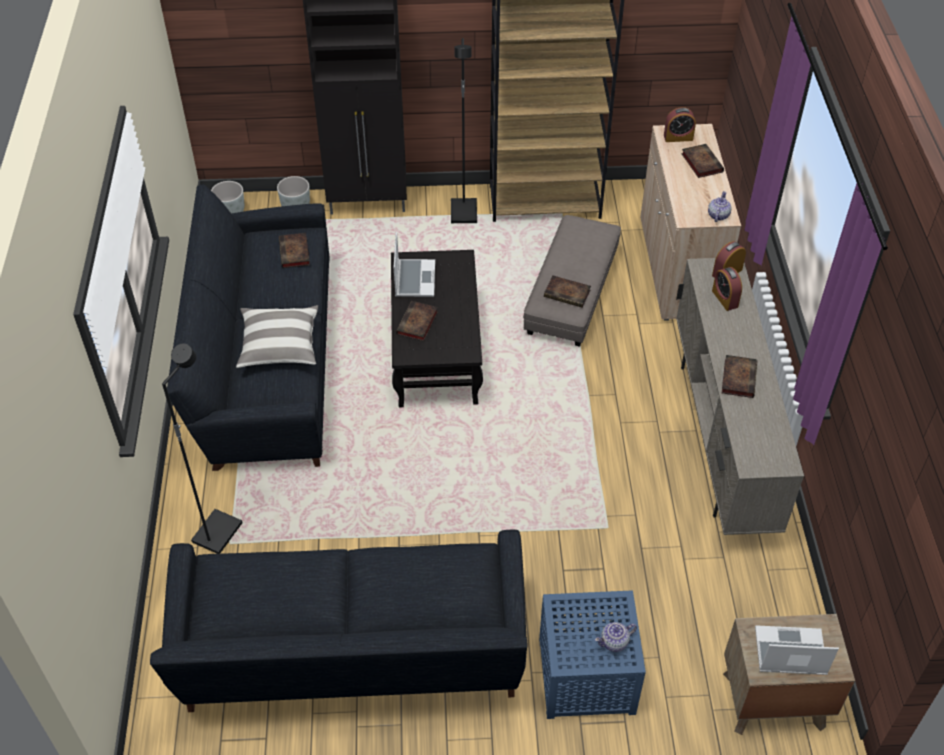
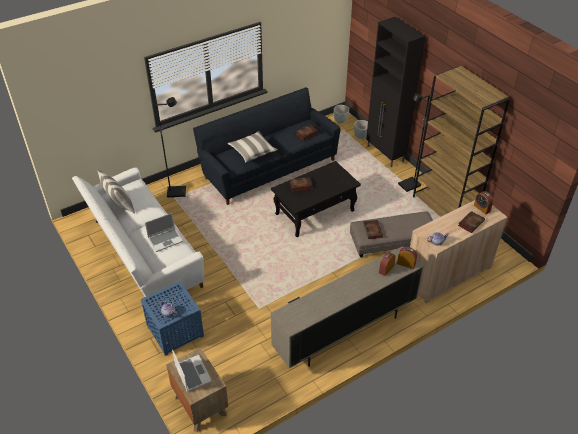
camera: 60 degrees right, 5 degrees down
black sofa [150,530,527,712] -> white sofa [72,167,205,309]
laptop [394,232,435,297] -> laptop moved to [145,213,183,252]
book [722,355,757,398] -> none
none -> pillow [97,169,135,214]

